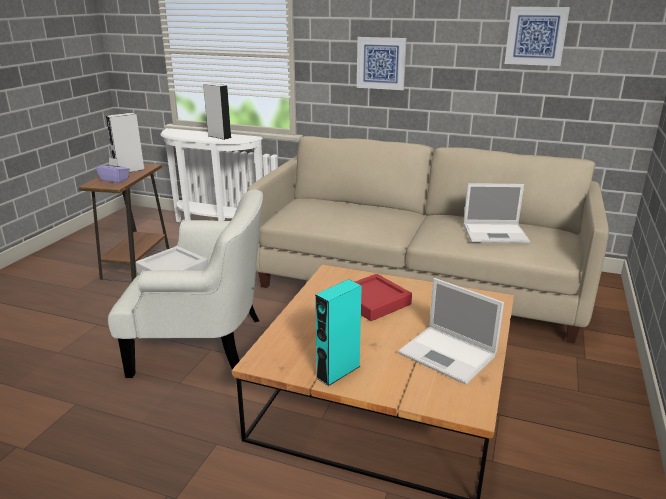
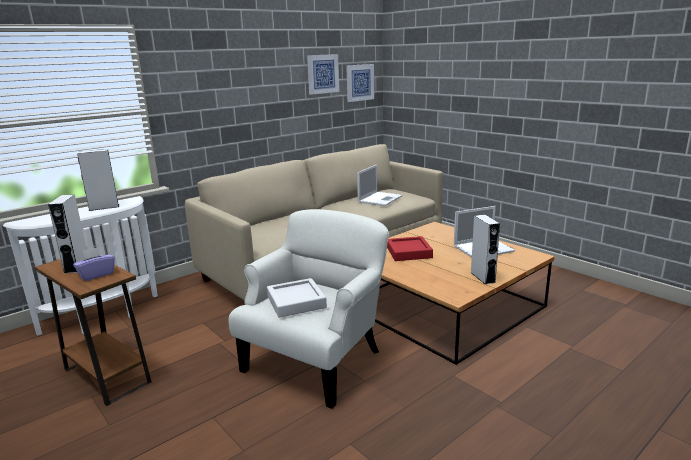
camera: 60 degrees left, 5 degrees down
turquoise speaker [315,279,362,386] -> grey speaker [470,214,500,285]
picture [357,37,407,90] -> picture moved to [346,64,374,102]

